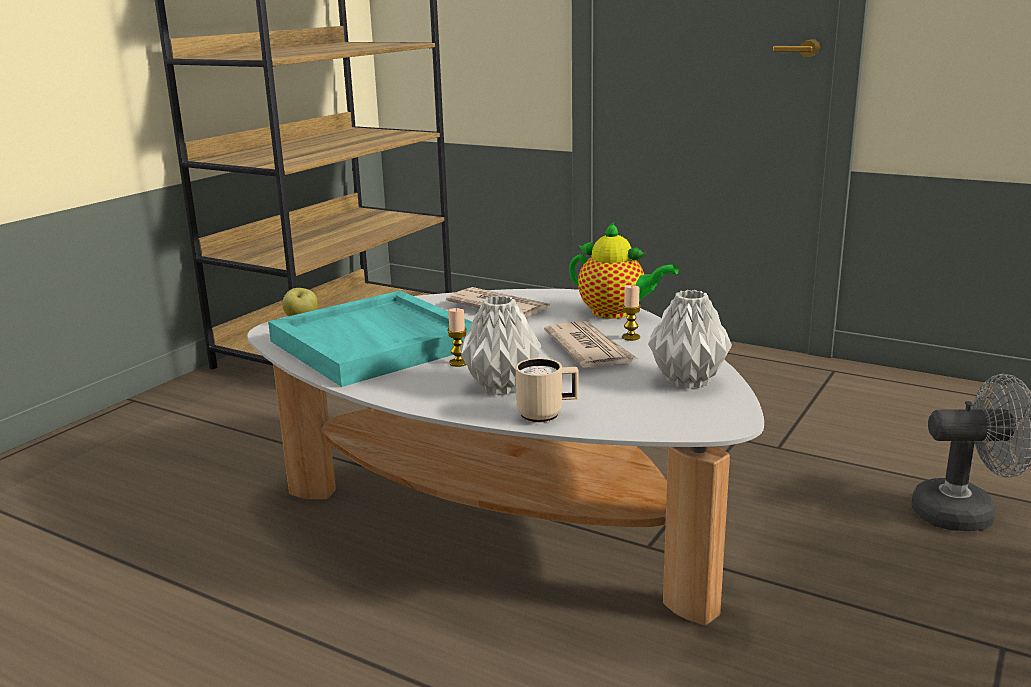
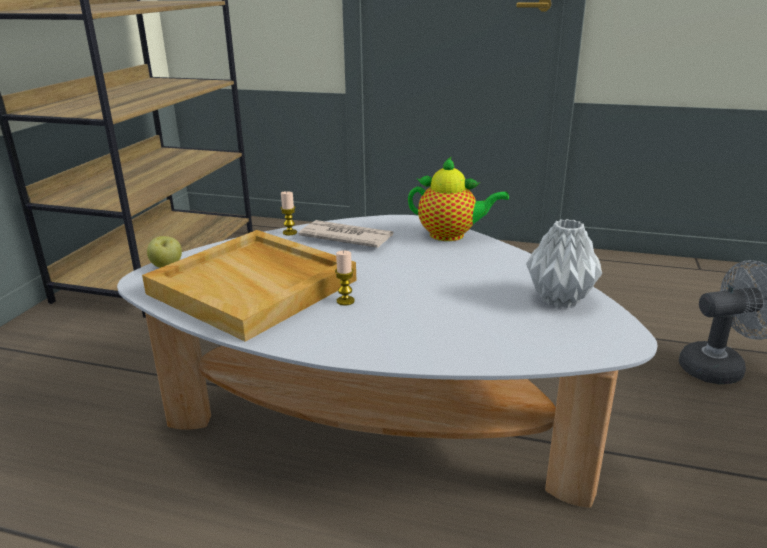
camera: 15 degrees left, 5 degrees up
turquoise tray [268,290,472,387] -> beige tray [142,230,356,342]
grey vase [460,296,541,395] -> none
beige mug [516,358,579,423] -> none
newspaper [544,321,639,368] -> none
candle [622,285,641,341] -> candle moved to [281,191,297,235]

